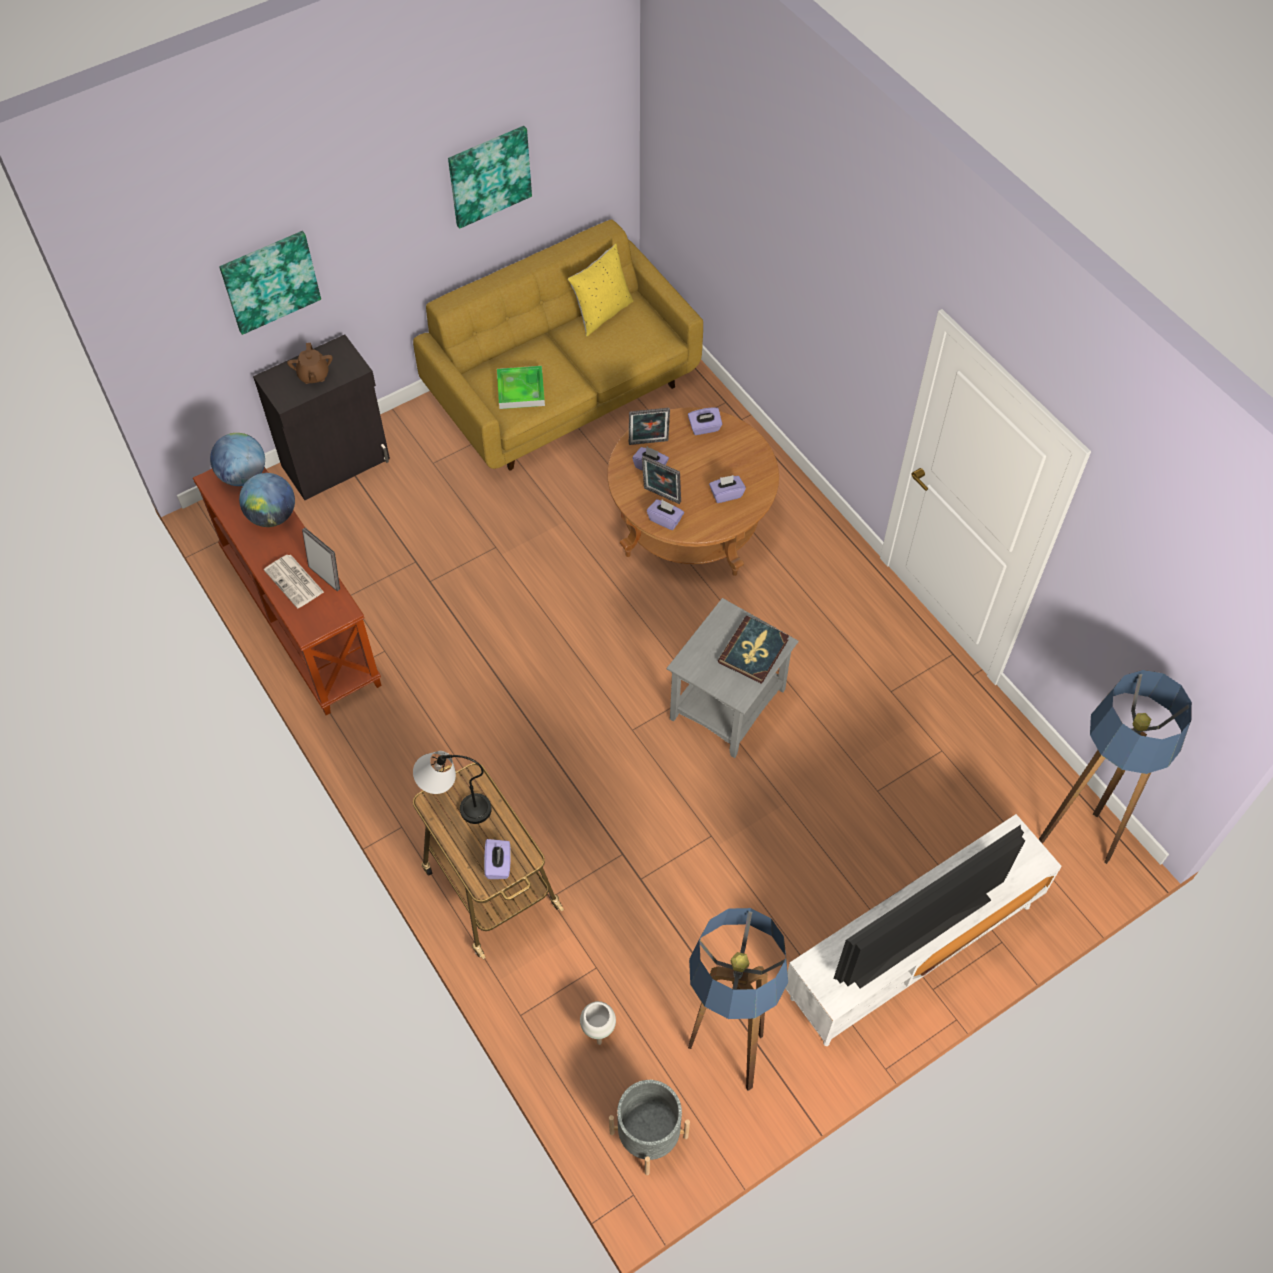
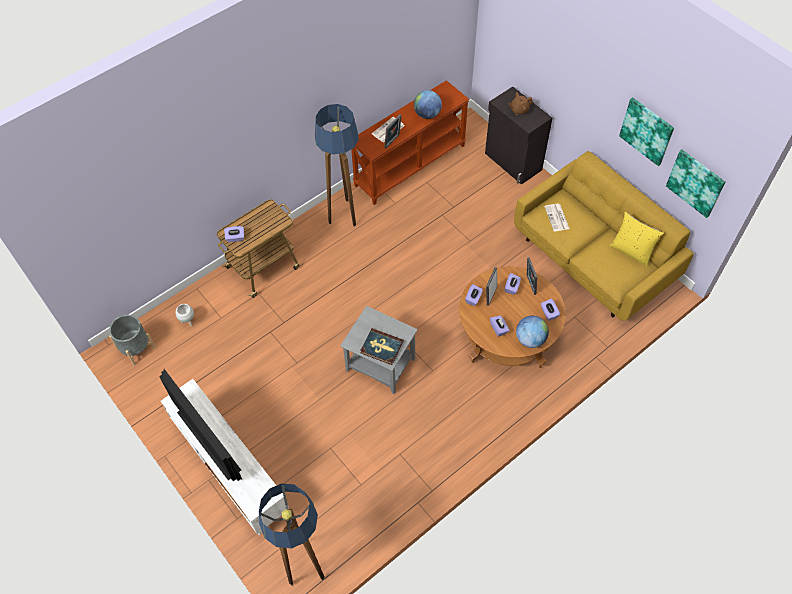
camera: 85 degrees right, 0 degrees up
globe [210,433,265,486] -> globe moved to [516,316,549,348]
picture [219,231,321,335] -> picture moved to [666,150,725,218]
table lamp [413,751,492,824] -> none
tray [497,366,545,409] -> newspaper [544,204,570,232]
floor lamp [688,908,788,1091] -> floor lamp moved to [315,104,359,227]

